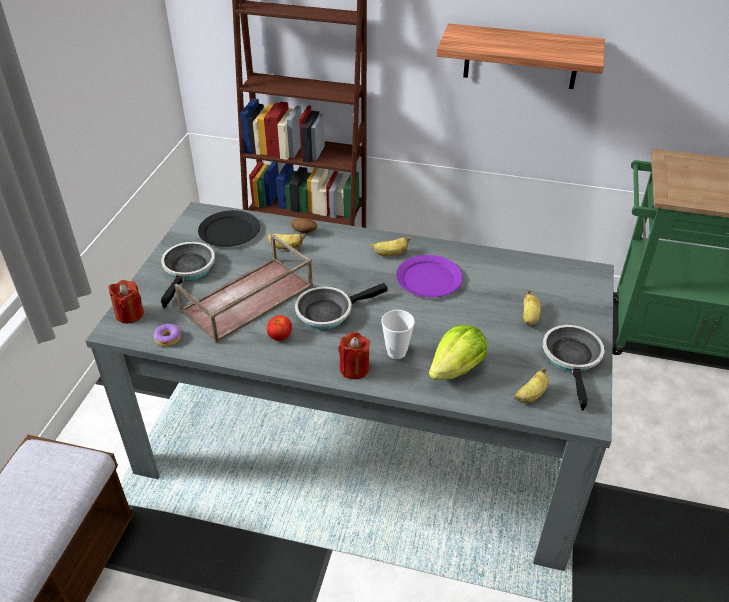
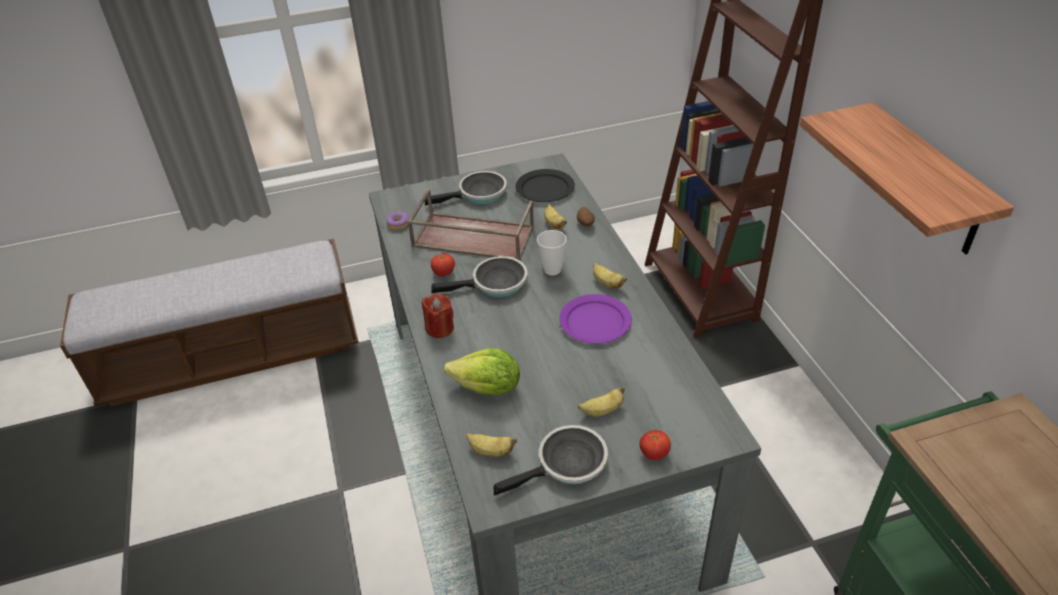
camera: 60 degrees right, 0 degrees up
red candle [108,280,144,323] -> none
frying pan [295,283,388,330] -> frying pan turned 135 degrees clockwise [431,256,528,297]
cup [381,310,415,359] -> cup moved to [537,230,567,275]
none -> tomato [640,430,671,460]

